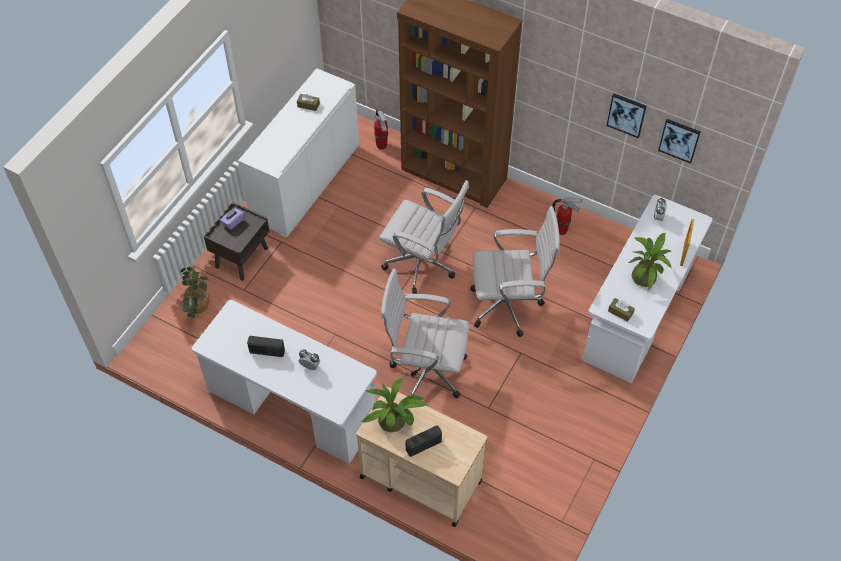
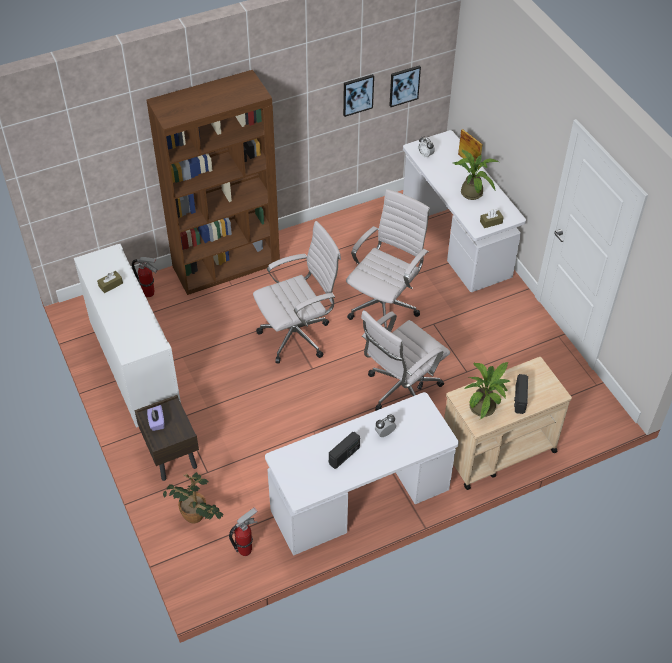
camera: 55 degrees left, 5 degrees down
fire extinguisher [552,197,582,235] -> fire extinguisher moved to [229,507,258,556]

